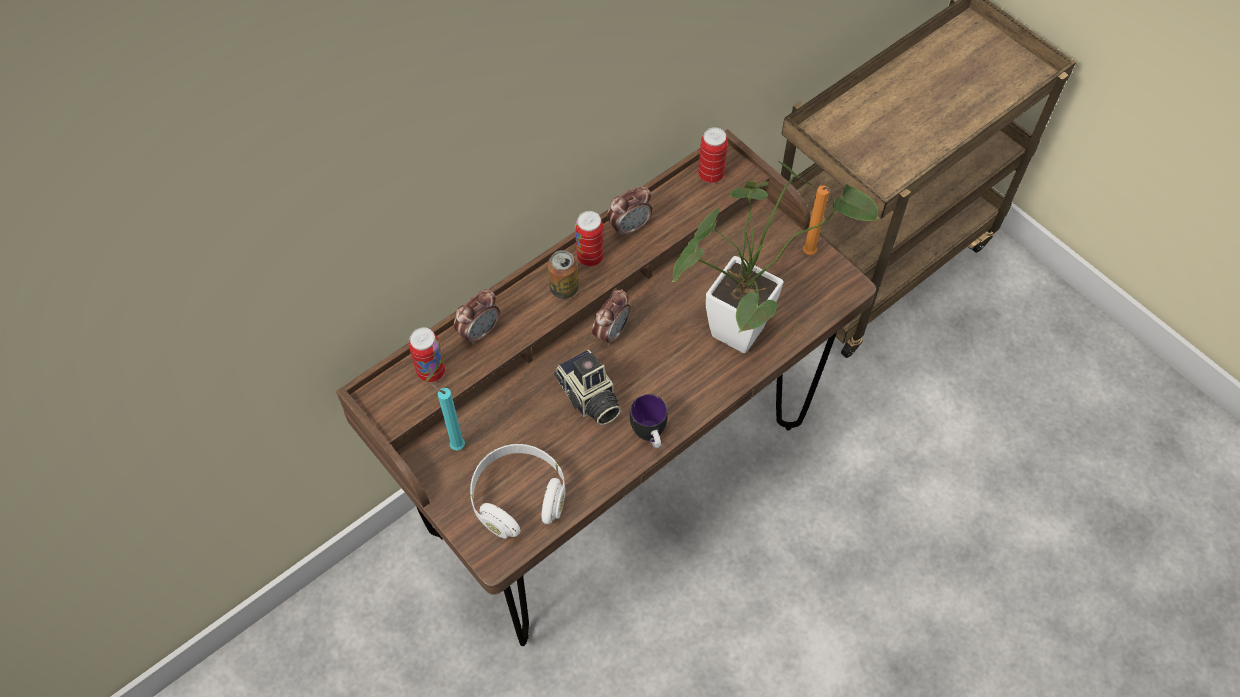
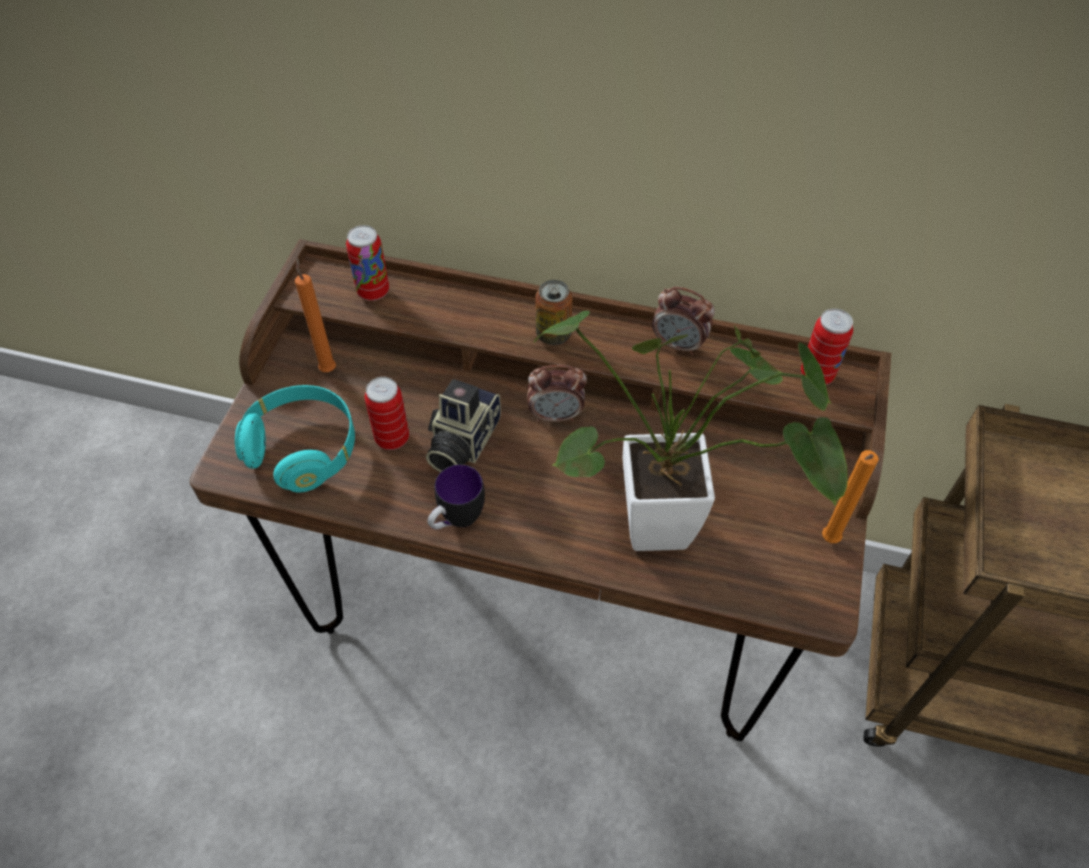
camera: 55 degrees right, 5 degrees down
turquoise candle [429,383,465,451] -> orange candle [295,257,336,372]
alarm clock [454,289,500,345] -> none
white headphones [470,444,565,539] -> turquoise headphones [235,385,355,492]
can [575,211,604,267] -> can moved to [365,377,409,450]

